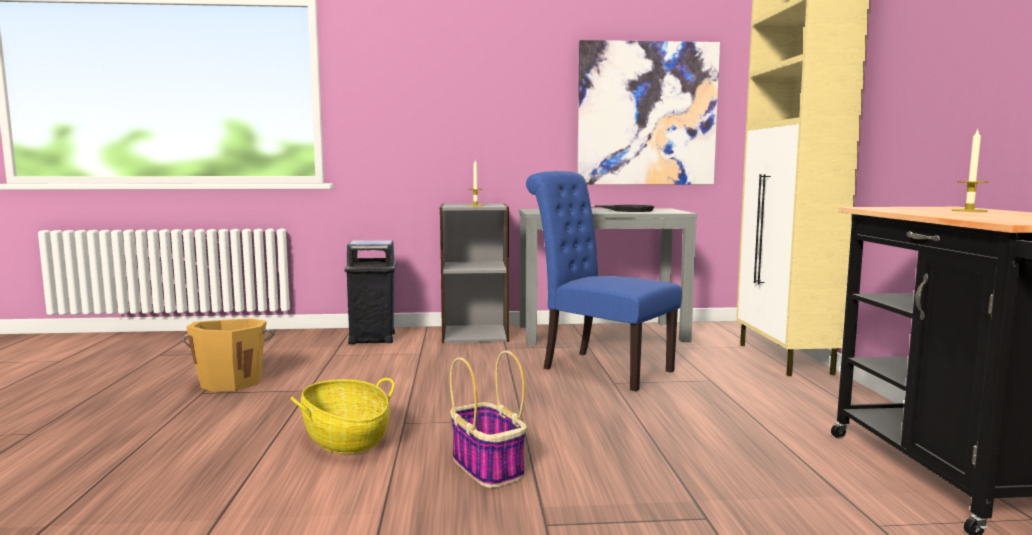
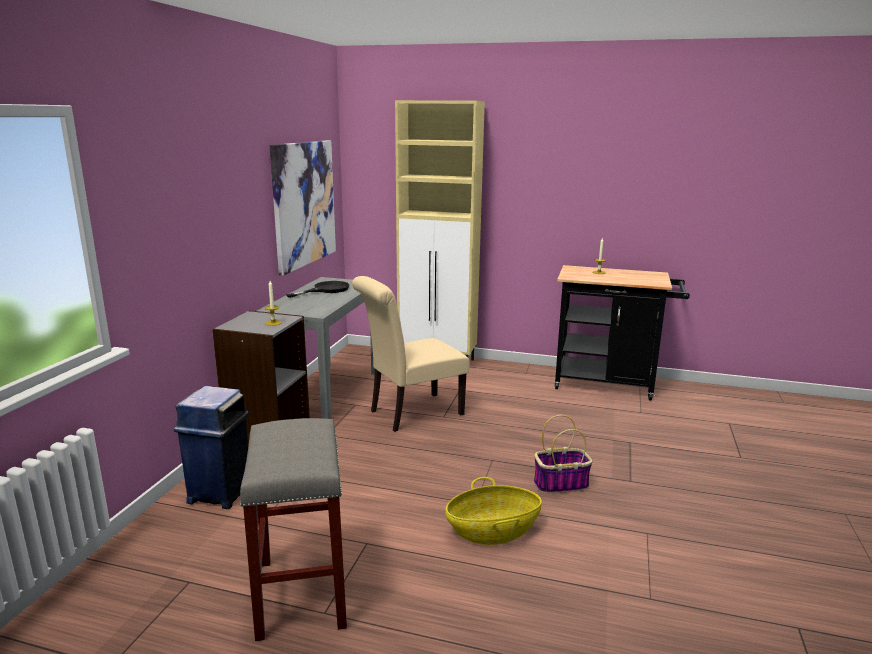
camera: 70 degrees left, 10 degrees up
orange bucket [183,318,275,392] -> grey stool [240,418,347,641]
blue chair [526,171,682,391] -> beige chair [352,276,470,432]

